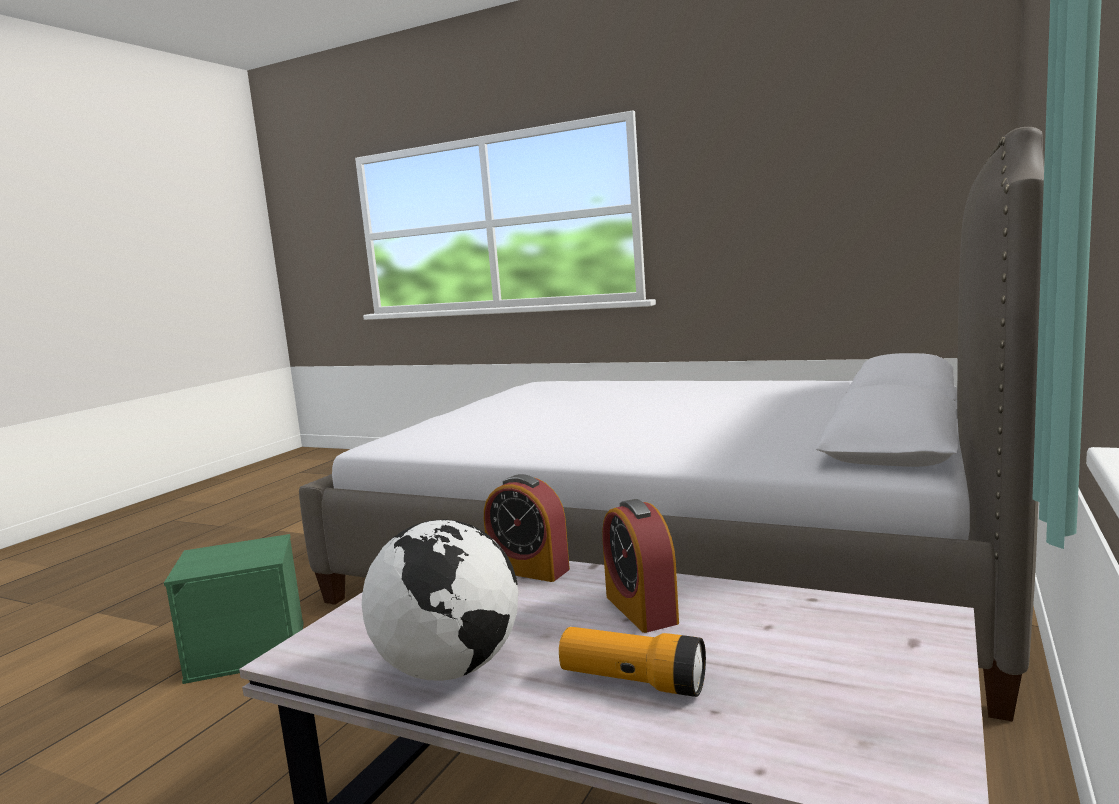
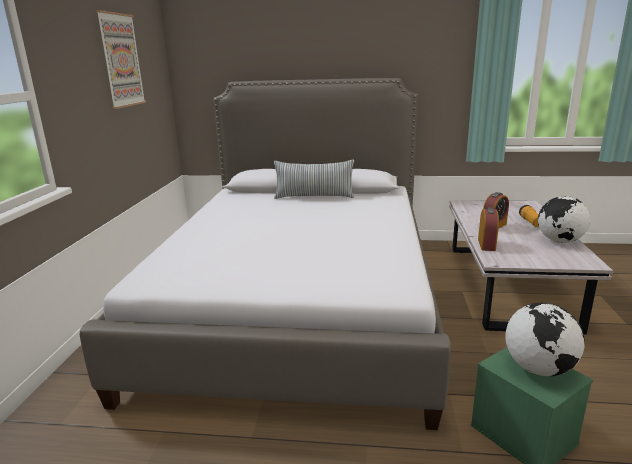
camera: 110 degrees left, 10 degrees up
none -> picture [95,10,146,109]
none -> pillow [274,160,354,199]
none -> globe [505,303,585,376]

